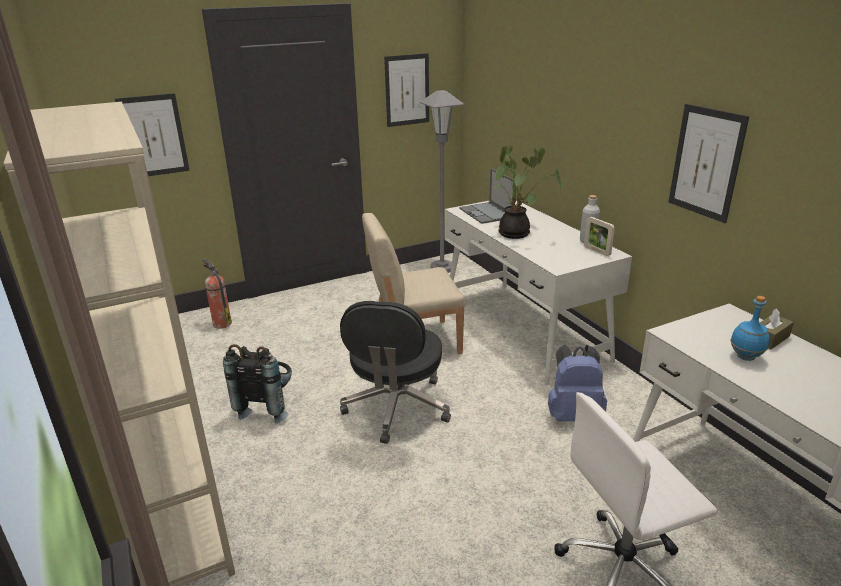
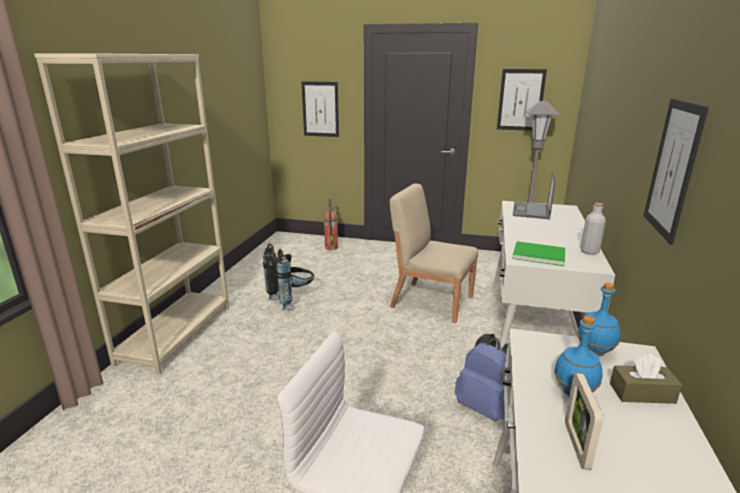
camera: 40 degrees right, 5 degrees down
black office chair [340,301,451,444] -> none
potted plant [494,145,561,239] -> none
picture frame [584,217,615,256] -> picture frame moved to [565,373,603,470]
none -> green book [512,241,565,266]
none -> blue bottle [577,283,621,356]

